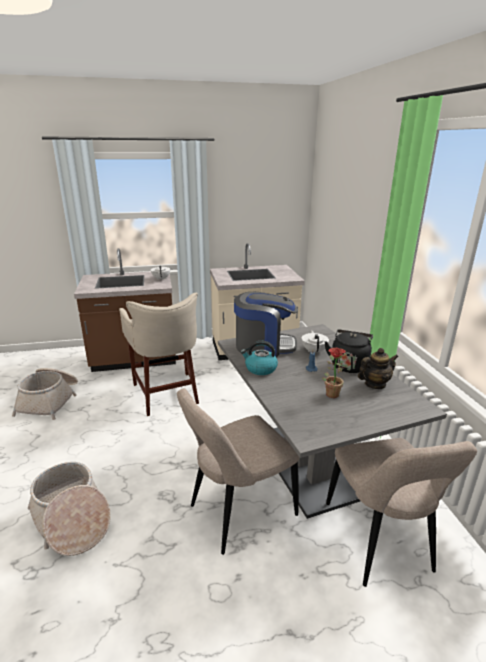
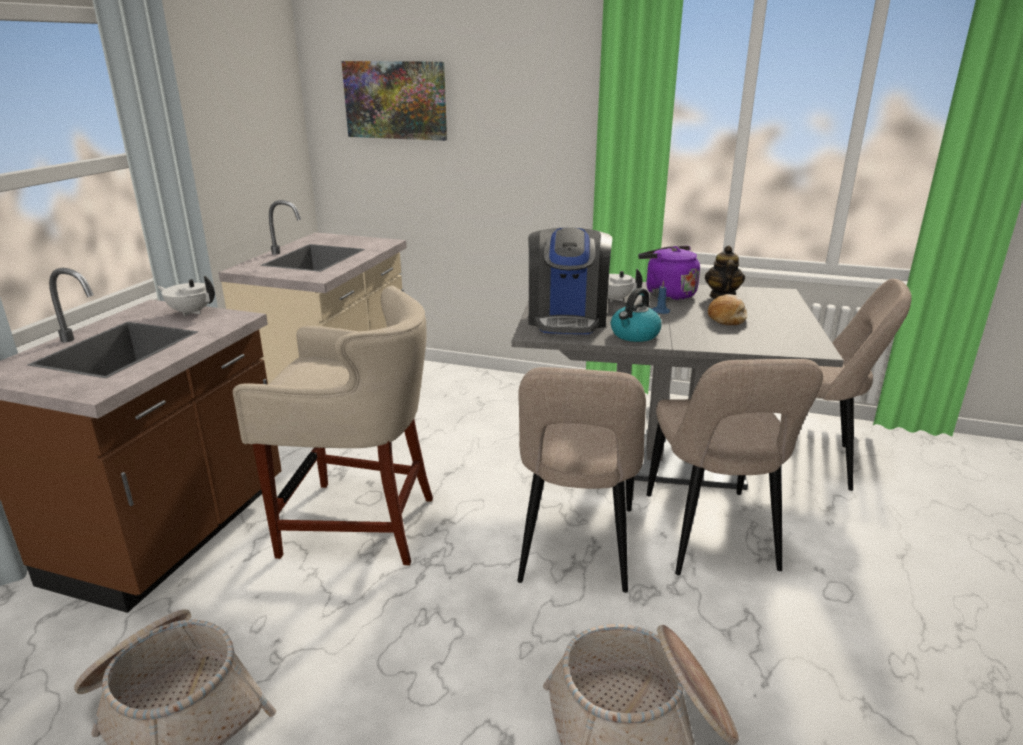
camera: 60 degrees left, 0 degrees up
coffee machine [234,292,298,357] -> coffee machine turned 150 degrees clockwise [528,227,612,334]
potted plant [322,348,348,398] -> bread [708,294,748,325]
black kettle [324,330,373,373] -> purple kettle [638,246,700,300]
none -> picture [342,61,447,141]
none -> beige chair [518,367,646,593]

